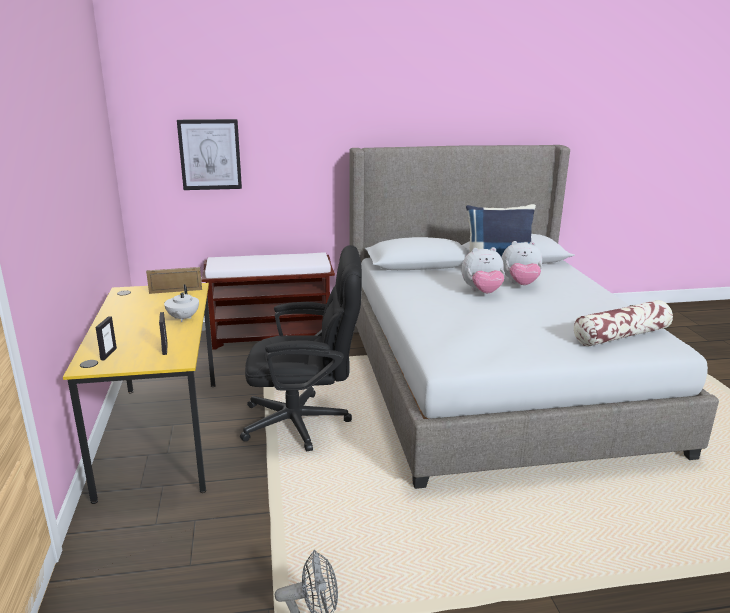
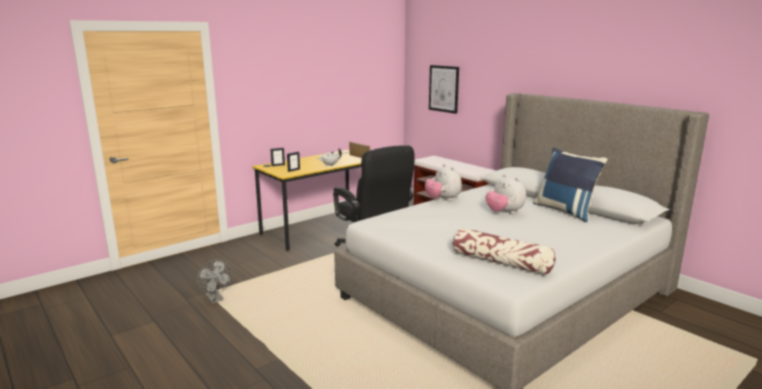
camera: 60 degrees right, 5 degrees down
plush toy [501,241,542,285] -> plush toy moved to [425,164,462,201]

